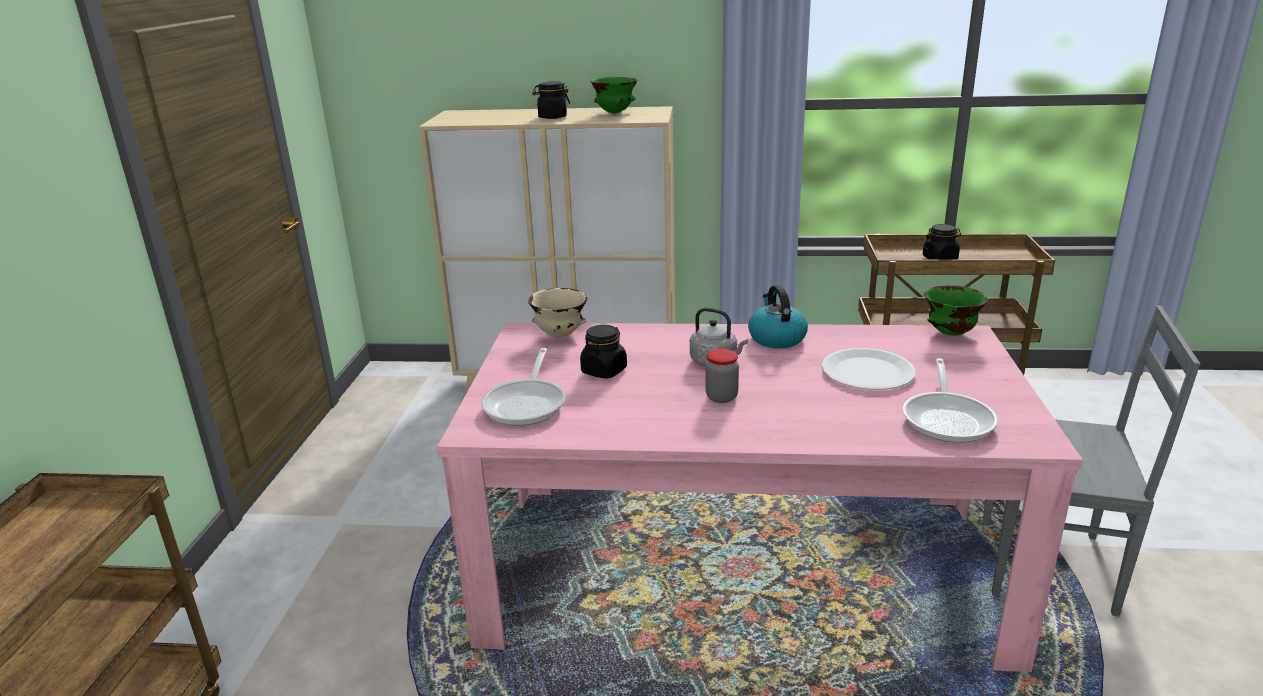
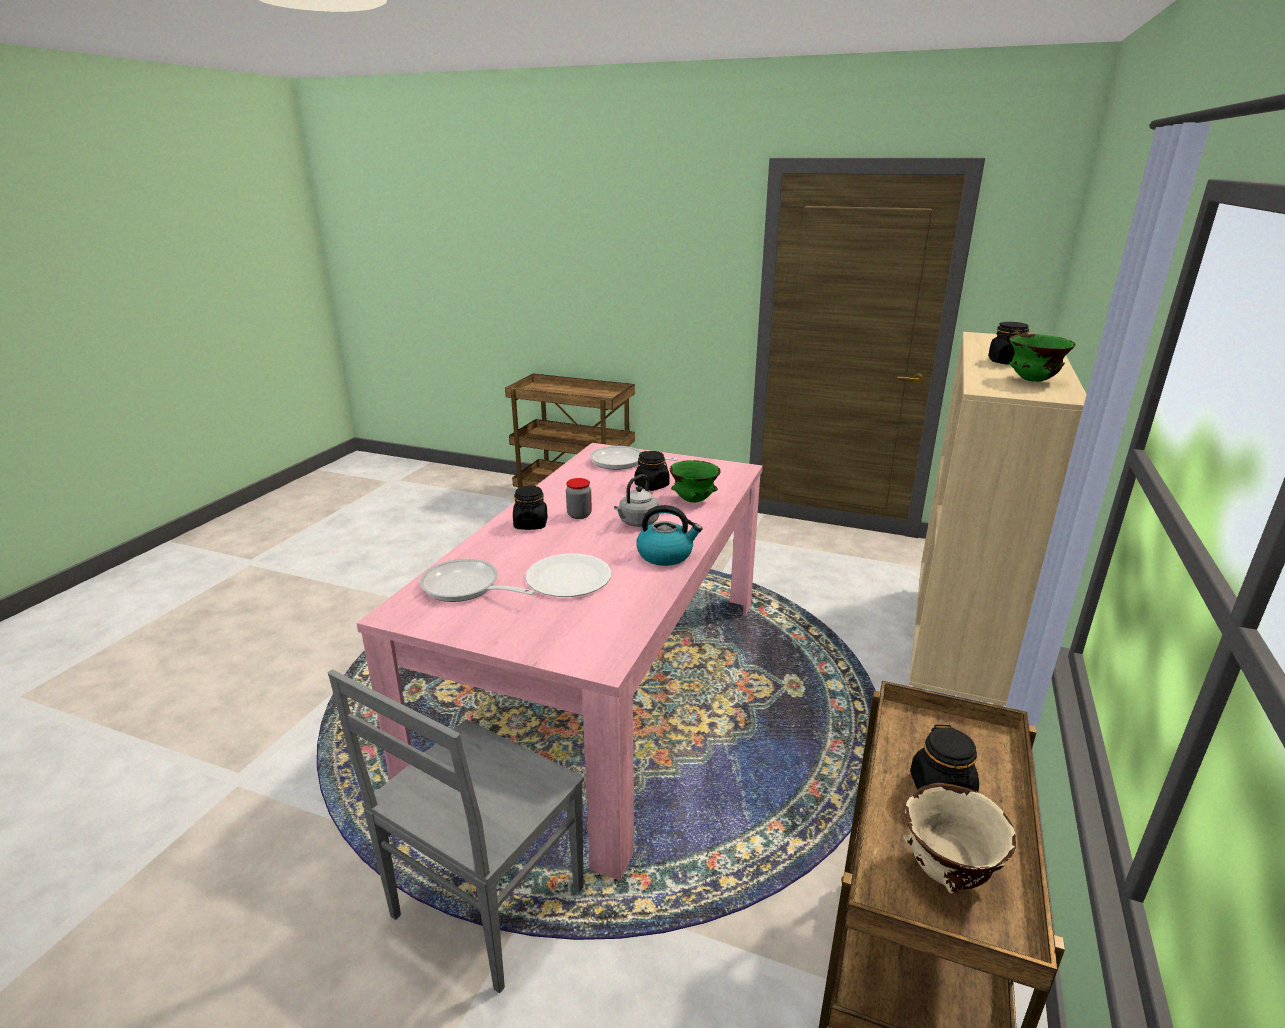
camera: 105 degrees right, 0 degrees up
beige bowl [528,288,588,337] -> beige bowl moved to [903,783,1016,894]
green bowl [924,285,988,336] -> green bowl moved to [670,460,721,503]
none -> black jar [513,486,548,530]

